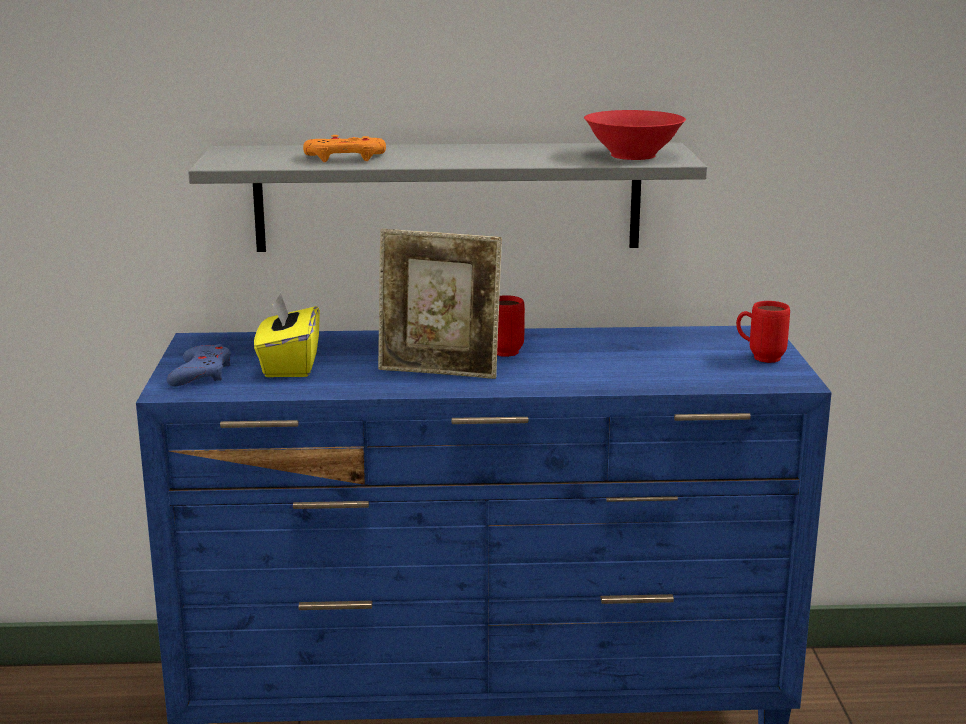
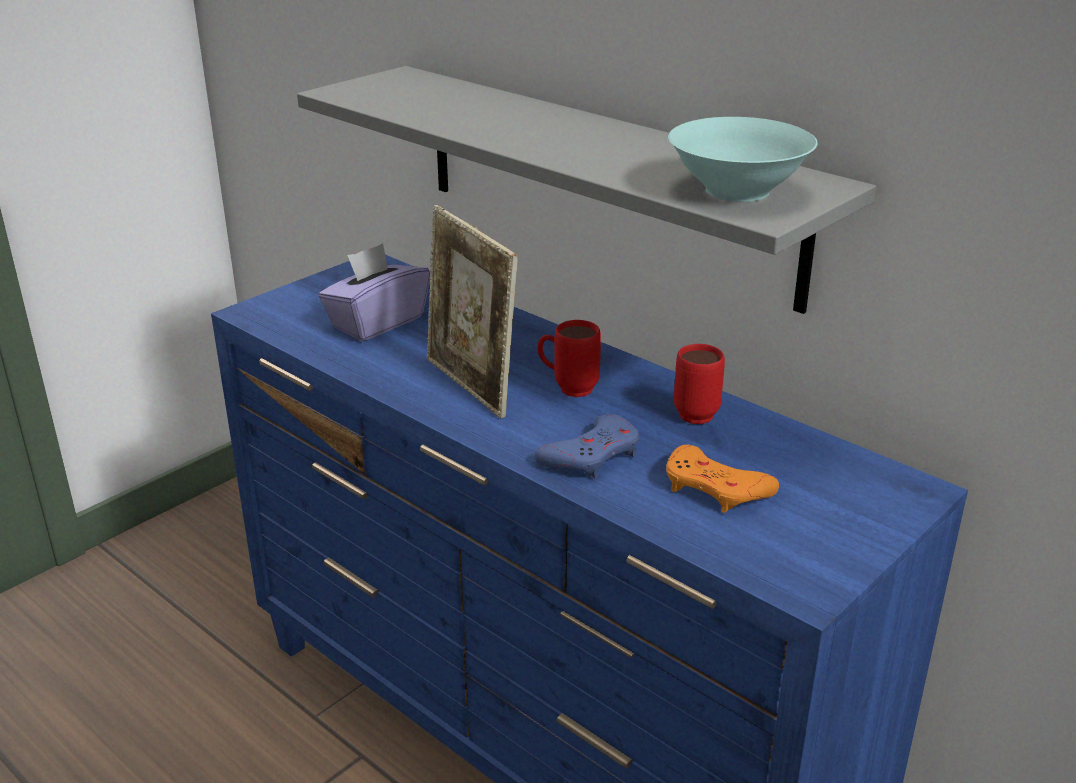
camera: 45 degrees right, 10 degrees up
blue game controller [167,344,231,386] -> blue game controller moved to [534,414,639,479]
yellow tissue box [254,293,320,377] -> purple tissue box [318,243,430,341]
orange game controller [303,135,386,162] -> orange game controller moved to [666,444,779,513]
red bowl [584,110,686,160] -> turquoise bowl [668,117,818,202]
red mug [736,301,790,363] -> red mug moved to [674,344,725,424]

